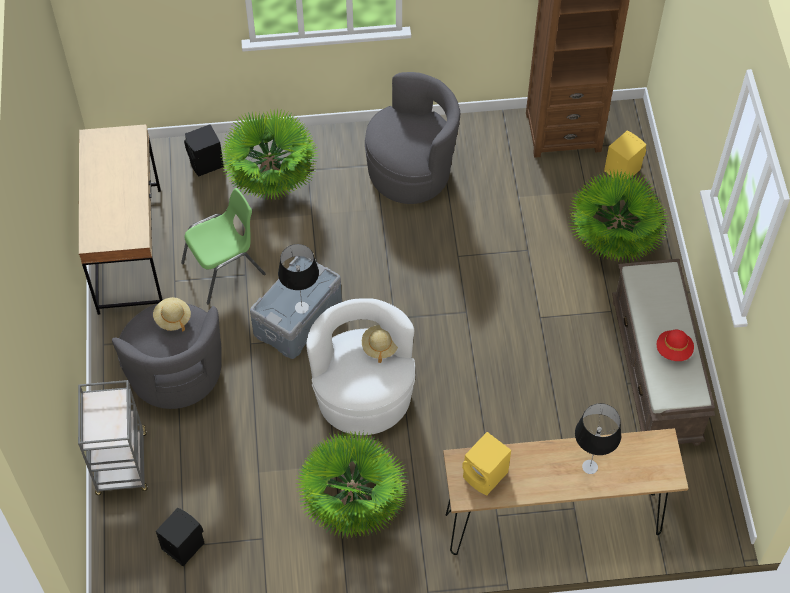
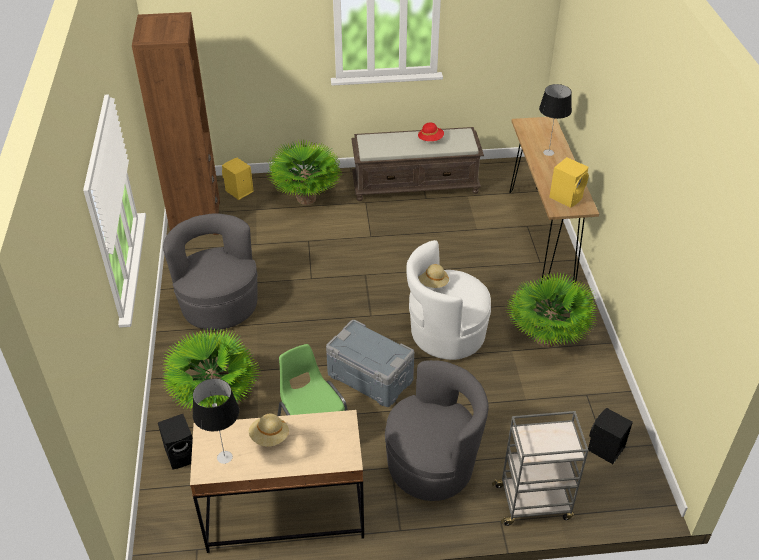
camera: 90 degrees left, 15 degrees down
beige hat [153,297,191,331] -> beige hat moved to [249,414,289,447]
table lamp [278,244,319,314] -> table lamp moved to [193,378,239,464]

